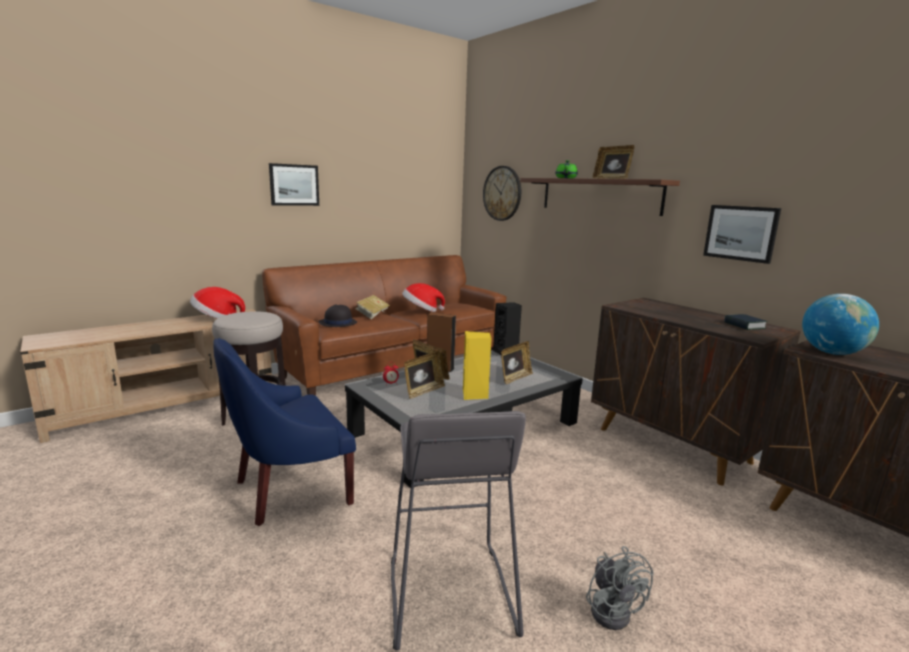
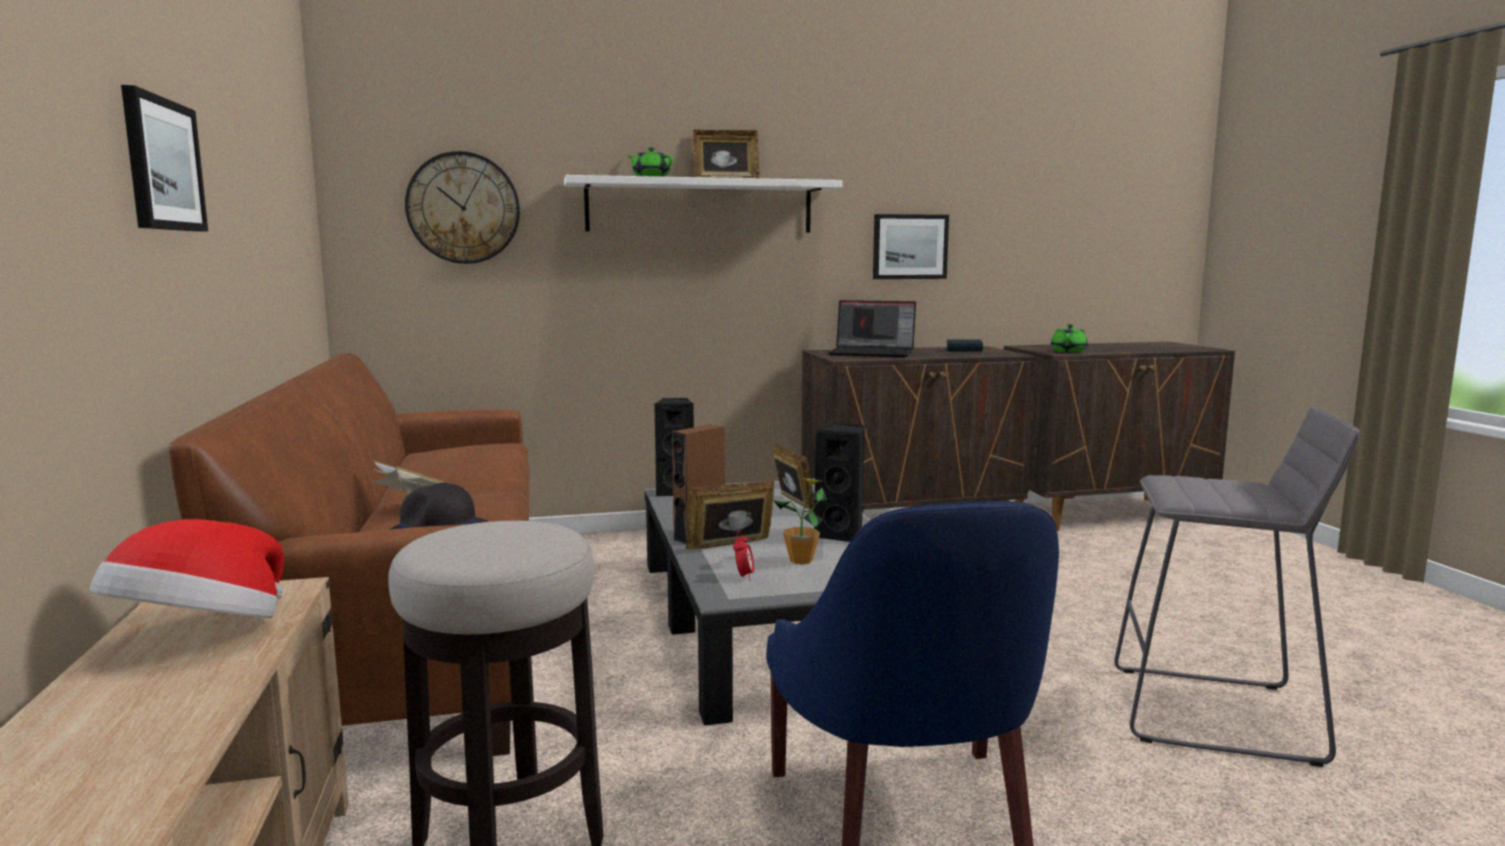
camera: 65 degrees left, 5 degrees down
hat [402,283,445,312] -> none
picture frame [404,351,445,399] -> potted plant [773,478,828,564]
yellow speaker [463,331,492,400] -> black speaker [814,424,864,542]
brown shelf [520,178,680,216] -> white shelf [564,175,842,233]
grey fan [586,546,654,630] -> none
globe [802,294,879,355] -> green teapot [1051,324,1088,352]
none -> laptop [828,300,916,357]

